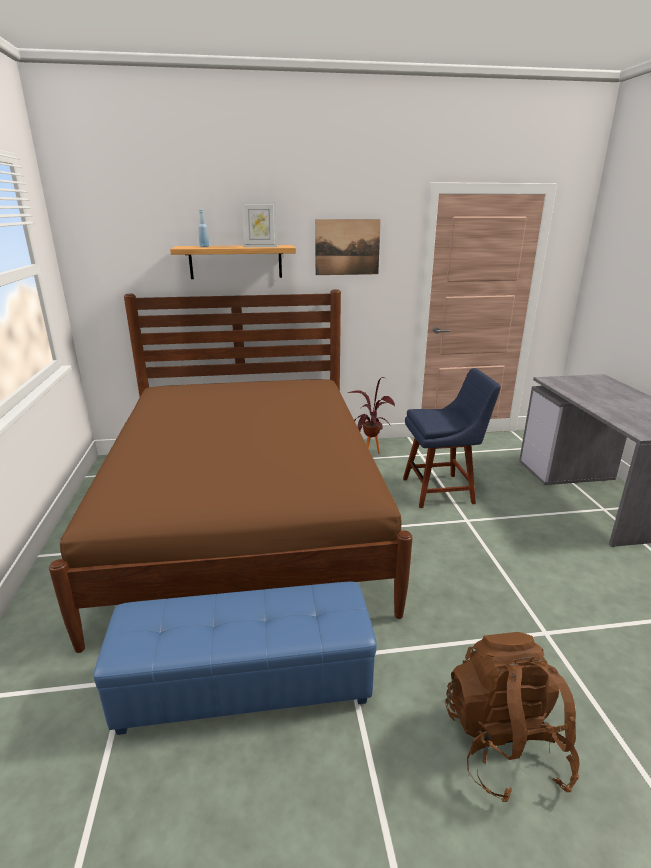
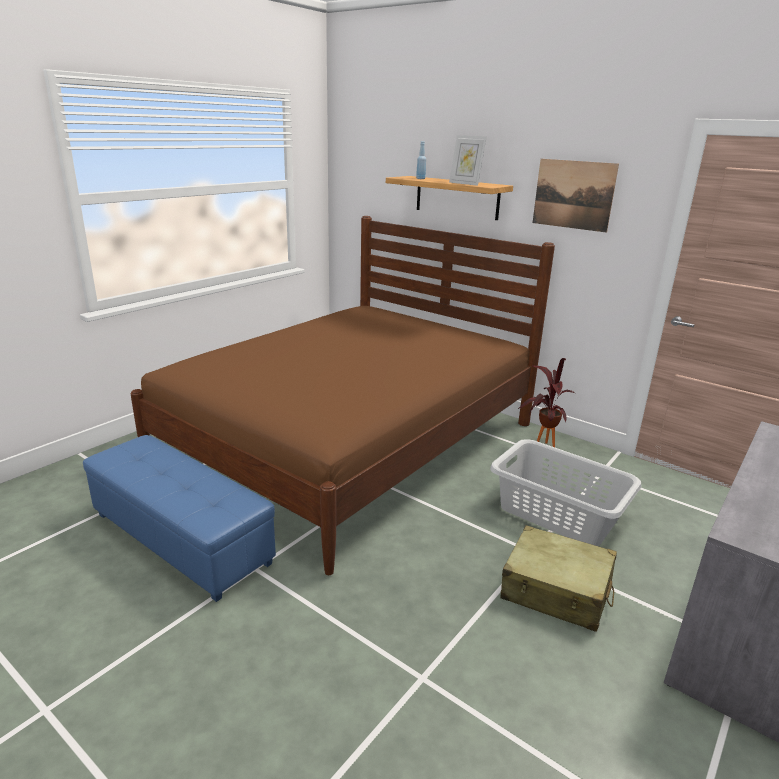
camera: 45 degrees right, 0 degrees up
blue chair [403,368,501,508] -> grey laundry basket [490,439,641,546]
brown backpack [445,632,580,802] -> none
none -> beige suitcase [501,525,617,632]

